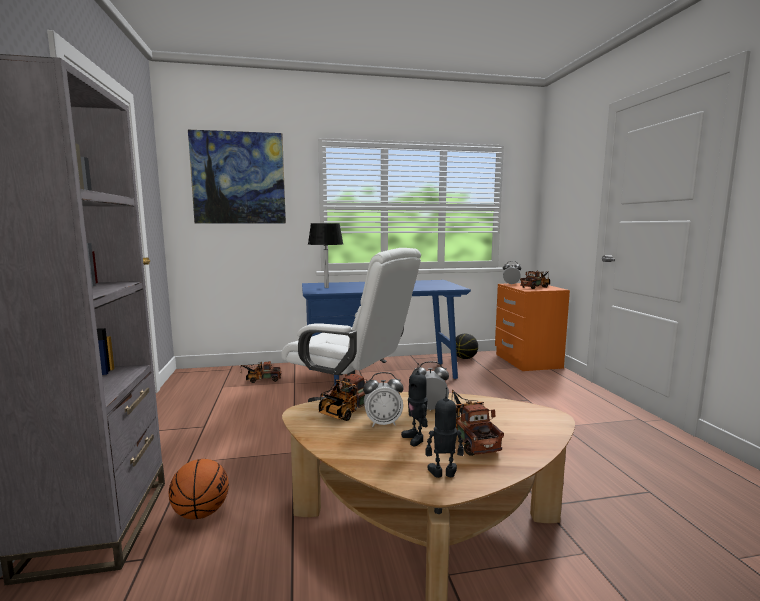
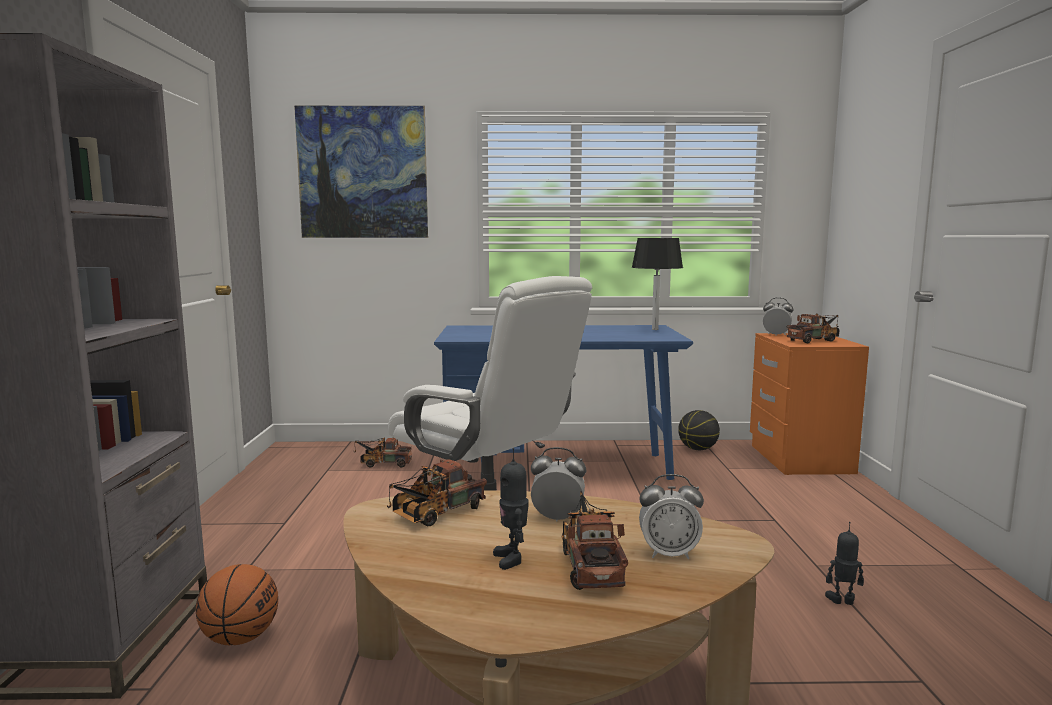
camera: 10 degrees right, 0 degrees up
black table lamp [308,223,343,288] -> black table lamp moved to [632,238,683,330]
alarm clock [363,372,403,427] -> alarm clock moved to [639,474,704,559]
toy robot [425,387,464,478] -> toy robot moved to [825,522,864,605]

